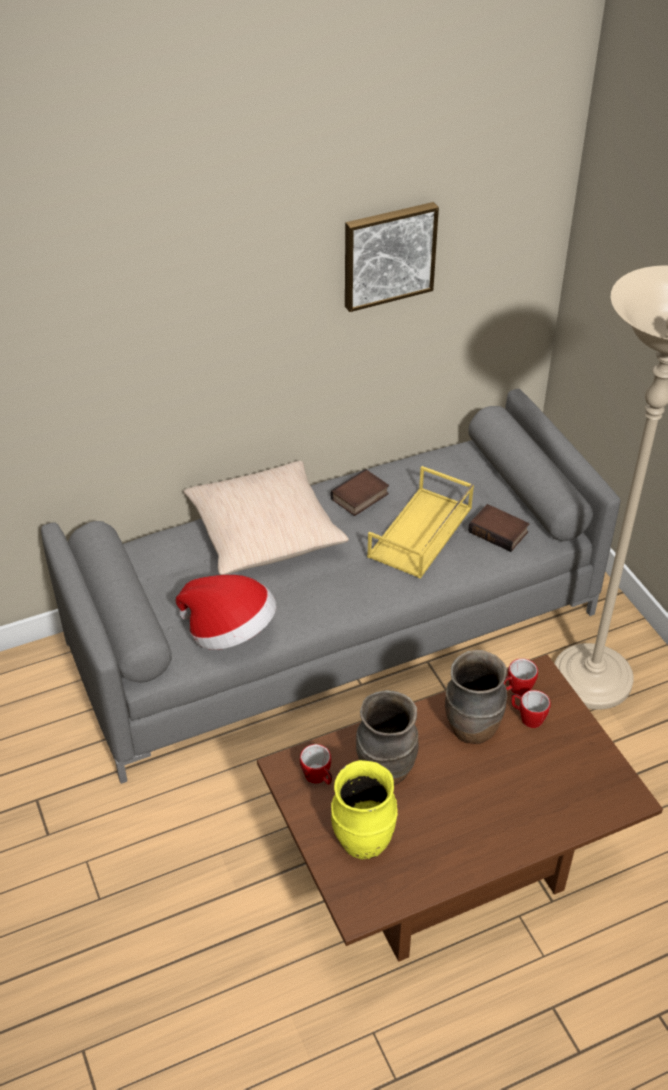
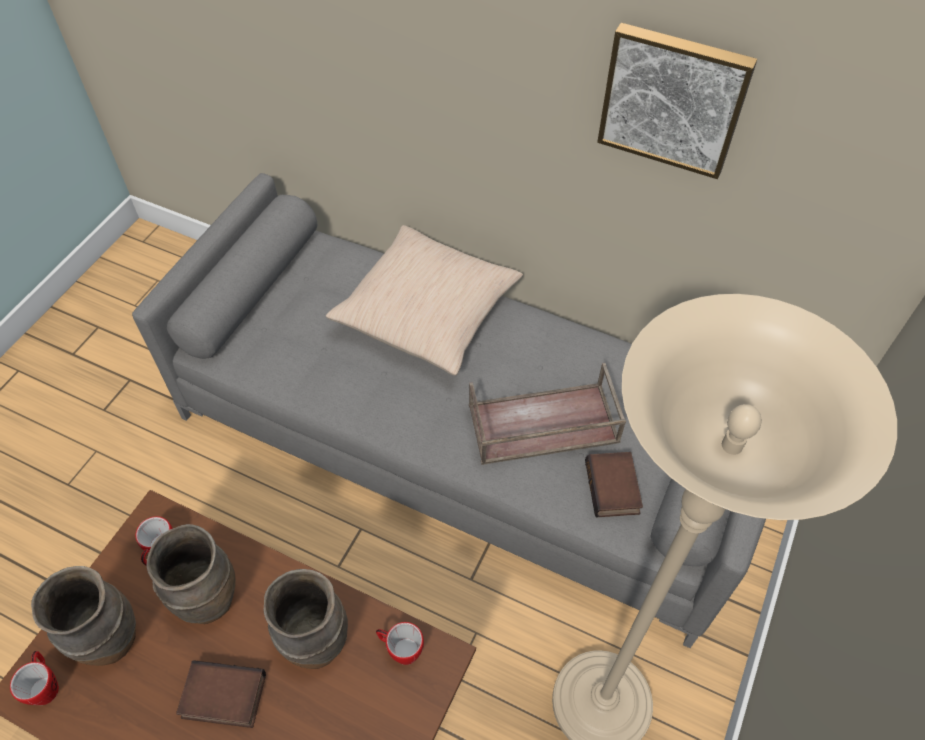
camera: 50 degrees right, 10 degrees up
hat [176,575,276,650] -> none
book [330,469,389,516] -> book moved to [176,660,266,728]
yellow vase [331,760,398,859] -> brown vase [31,566,136,666]
yellow tray [367,466,474,579] -> brown tray [469,363,626,465]
mug [511,690,551,728] -> mug moved to [10,651,59,705]

